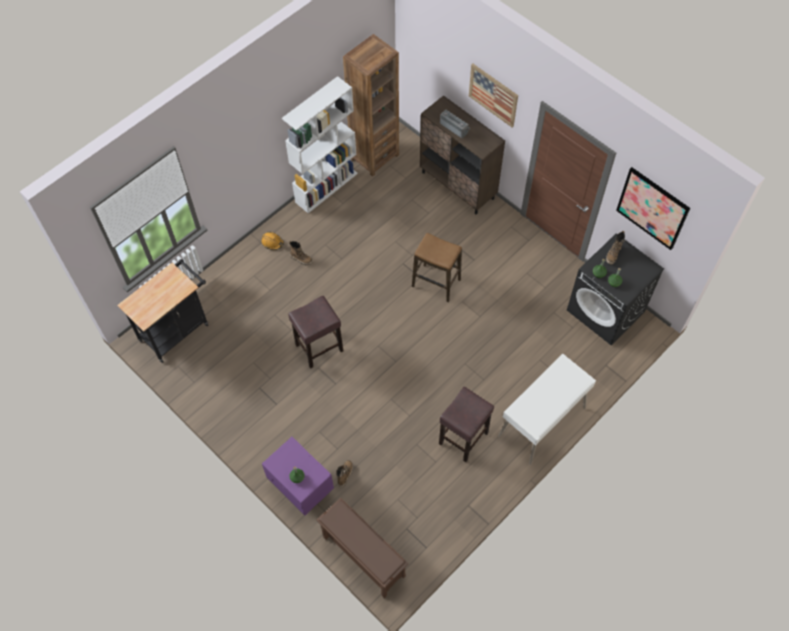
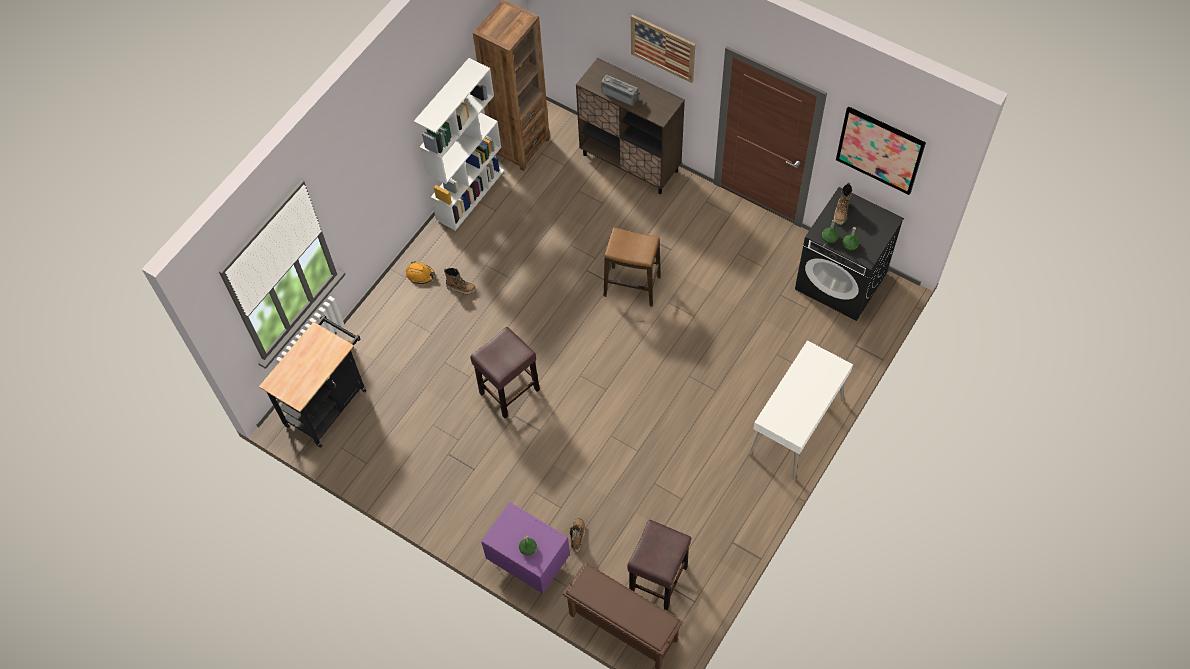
camera: 10 degrees left, 0 degrees up
brown stool [439,387,494,462] -> brown stool moved to [627,520,691,610]

